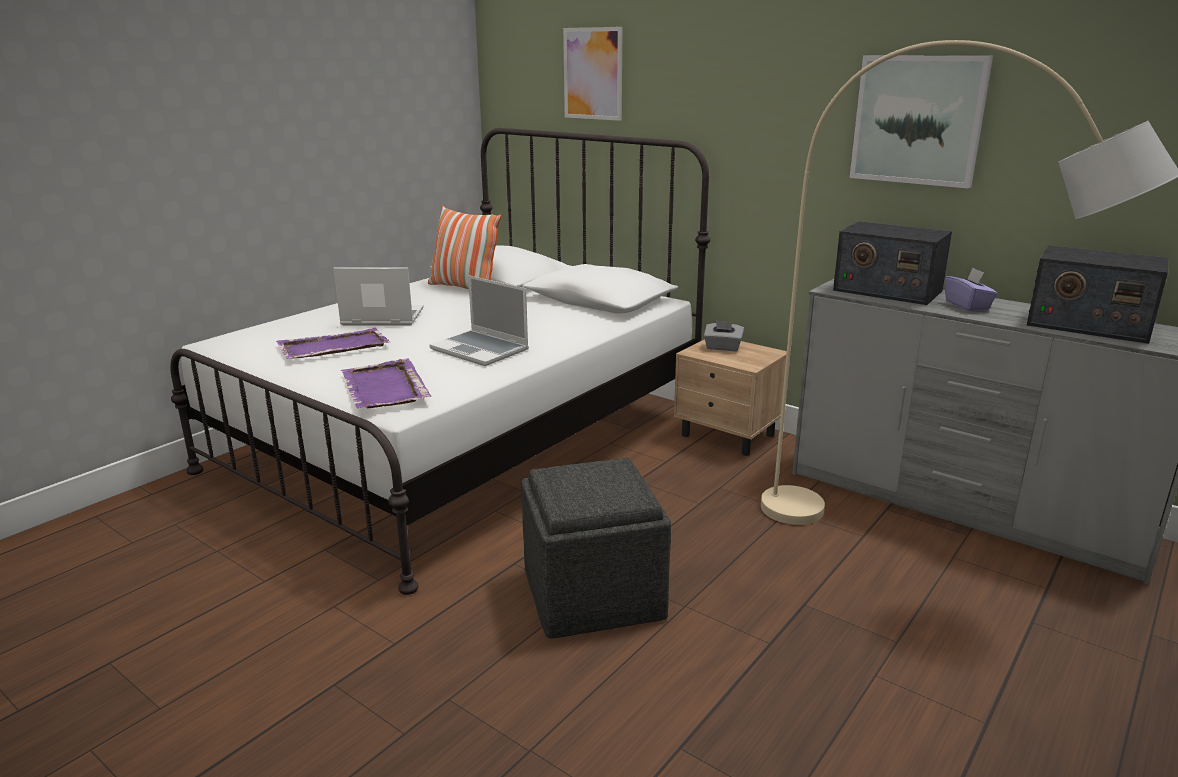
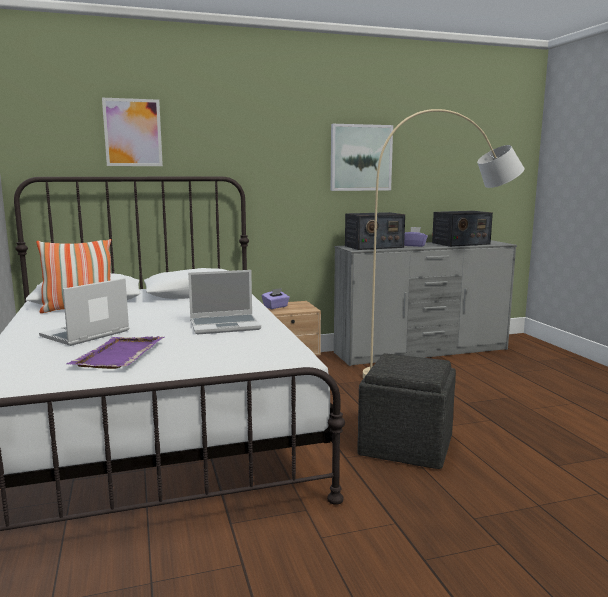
camera: 55 degrees left, 10 degrees down
purple tray [341,358,431,408] -> none
grey tissue box [704,320,744,351] -> purple tissue box [262,288,290,309]

